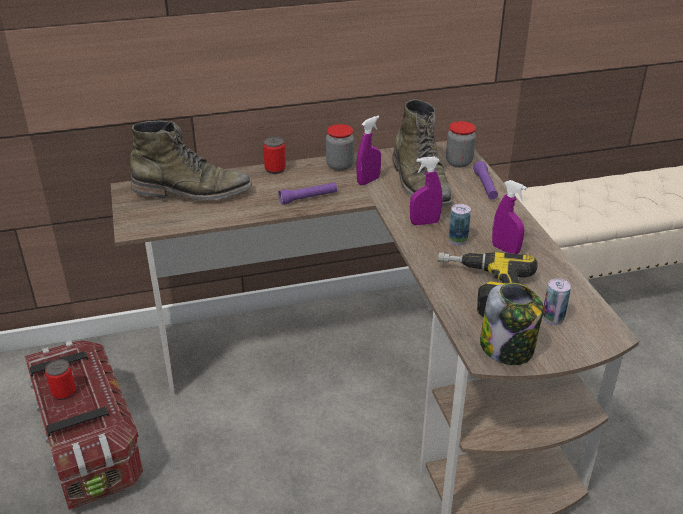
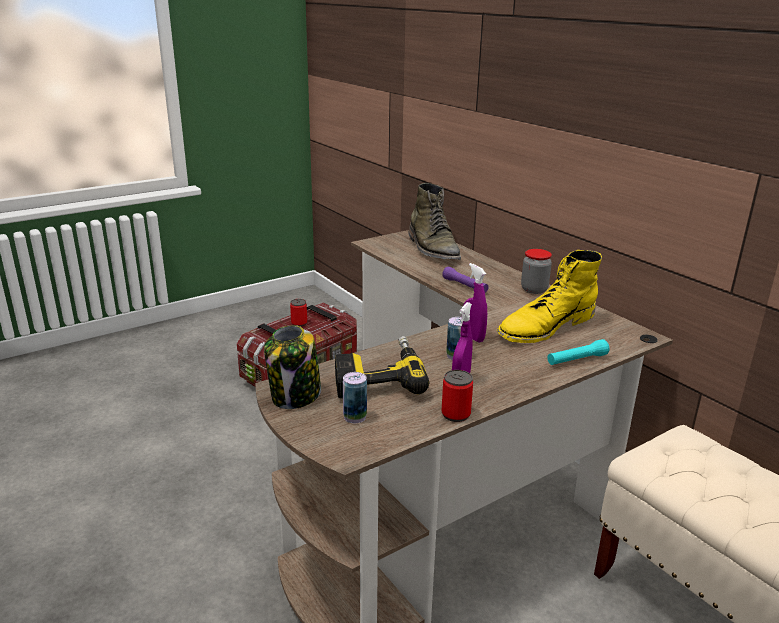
camera: 70 degrees right, 10 degrees down
can [263,136,286,174] -> can moved to [441,370,473,422]
purple spray bottle [356,116,381,185] -> none
green boot [392,99,452,206] -> yellow boot [497,250,602,343]
jar [446,121,476,168] -> none
purple flashlight [473,161,498,200] -> turquoise flashlight [547,339,609,365]

